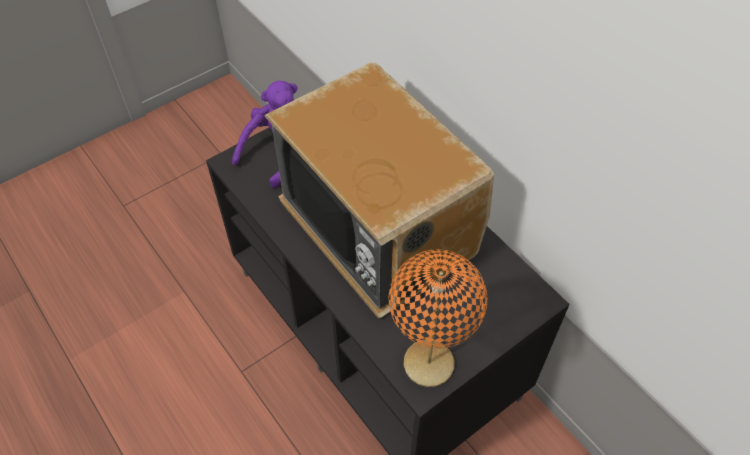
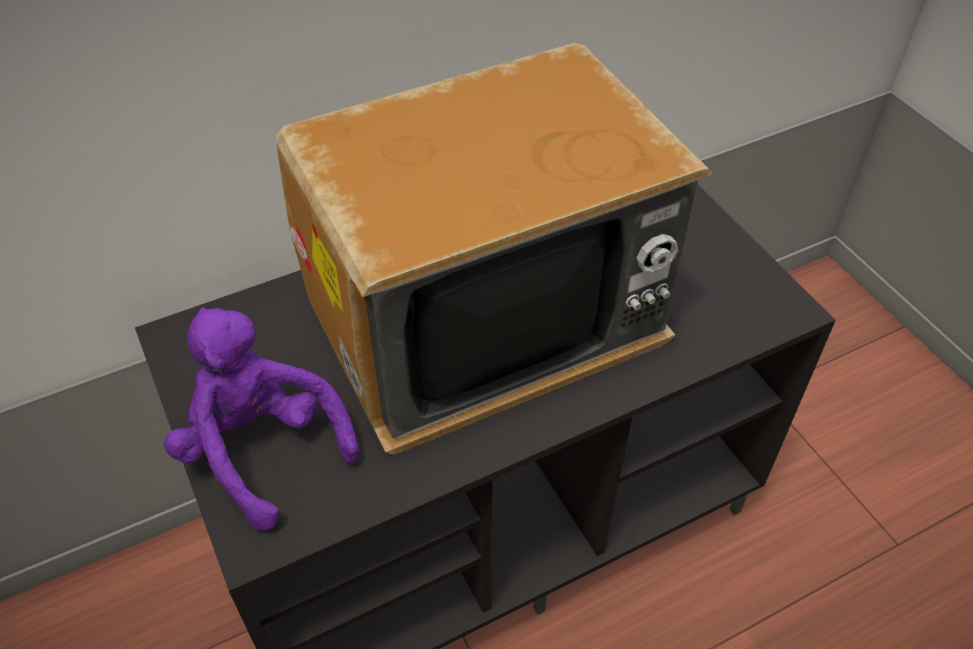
camera: 80 degrees left, 5 degrees down
orange table lamp [389,249,487,387] -> none

